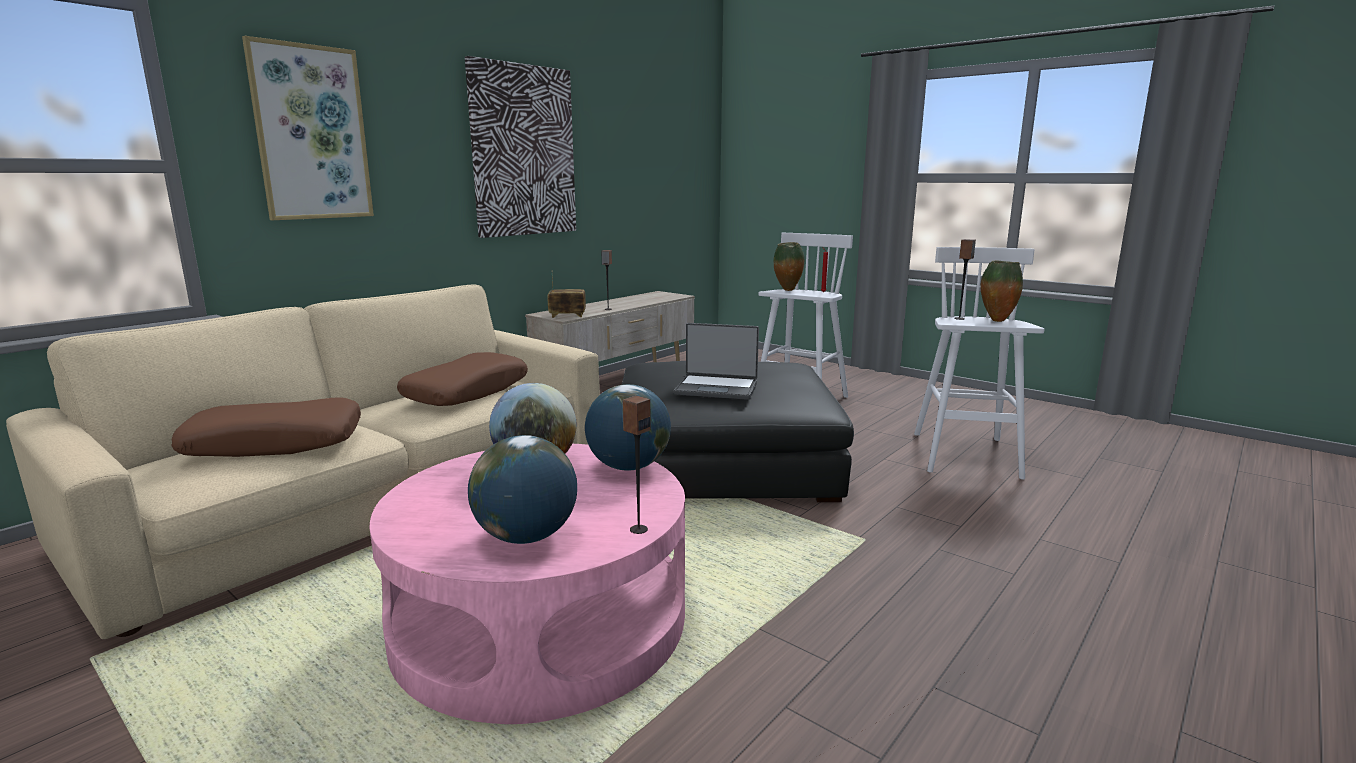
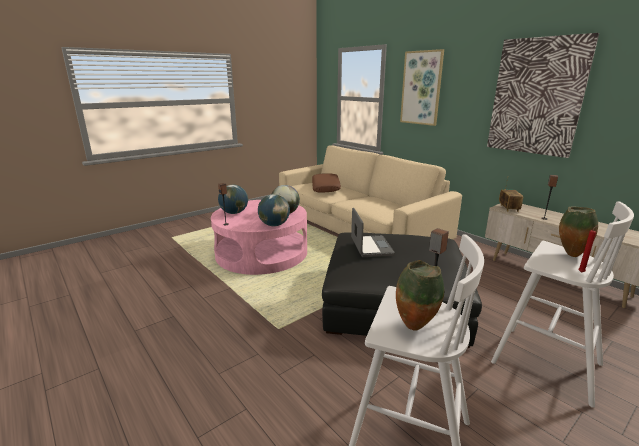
camera: 100 degrees right, 5 degrees up
brown pillow [397,352,528,406] -> none
laptop [674,323,759,400] -> laptop turned 150 degrees clockwise [351,208,395,257]

